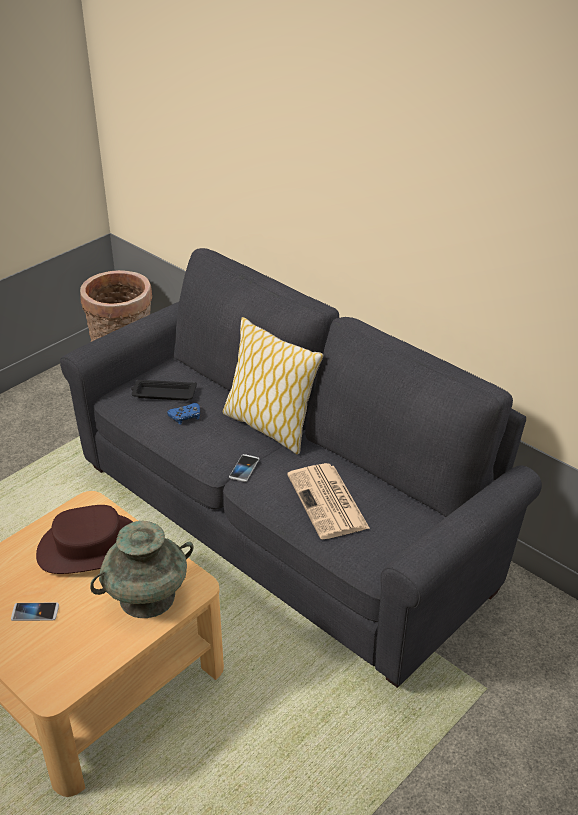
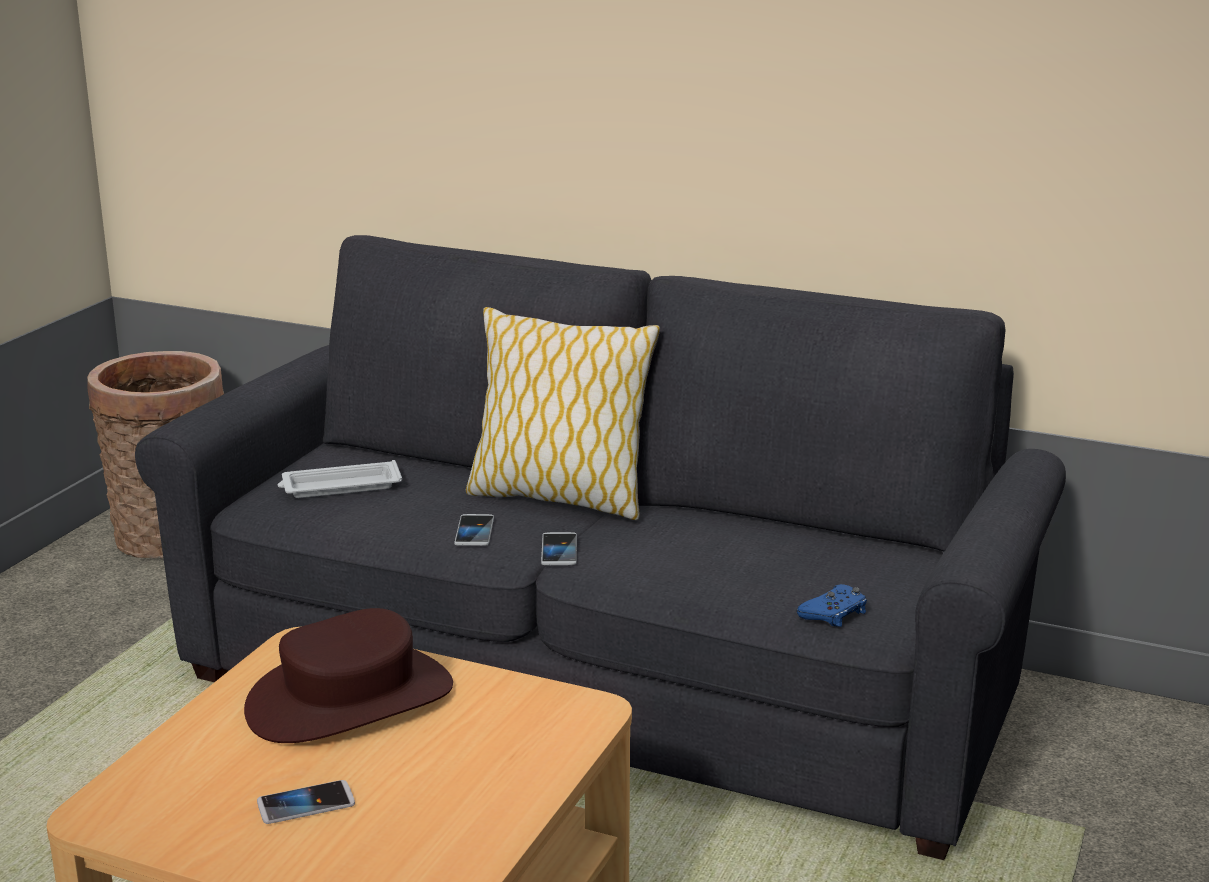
camera: 20 degrees left, 15 degrees down
turquoise vase [90,521,194,618] -> none
black tray [131,380,197,401] -> white tray [278,460,402,498]
blue game controller [167,403,200,425] -> blue game controller moved to [797,584,867,627]
newspaper [287,463,370,539] -> none
none -> phone [454,514,494,546]

